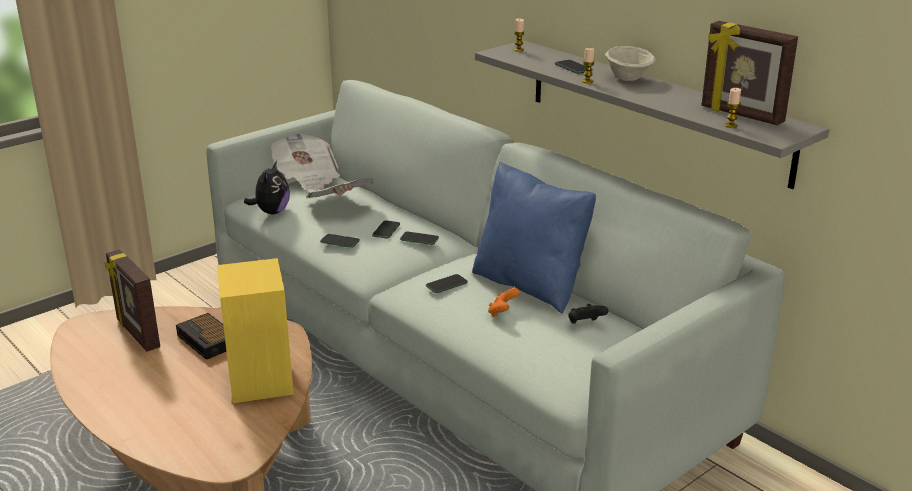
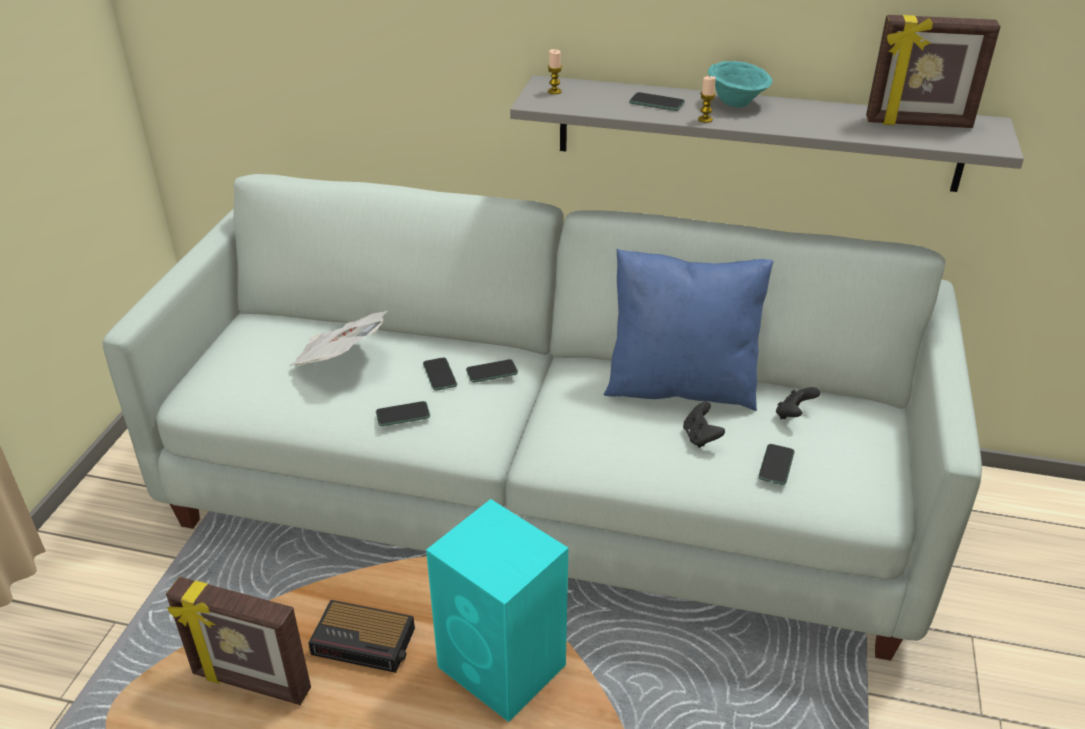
camera: 35 degrees left, 10 degrees up
yellow speaker [217,258,294,403] -> turquoise speaker [426,499,568,722]
plush toy [244,161,290,214] -> none
newspaper [271,134,340,192] -> none
phone [426,274,468,293] -> phone moved to [758,444,794,485]
orange game controller [488,288,520,317] -> black game controller [683,402,725,448]
beige bowl [605,46,656,81] -> turquoise bowl [708,61,772,108]
candle [725,88,741,128] -> none

